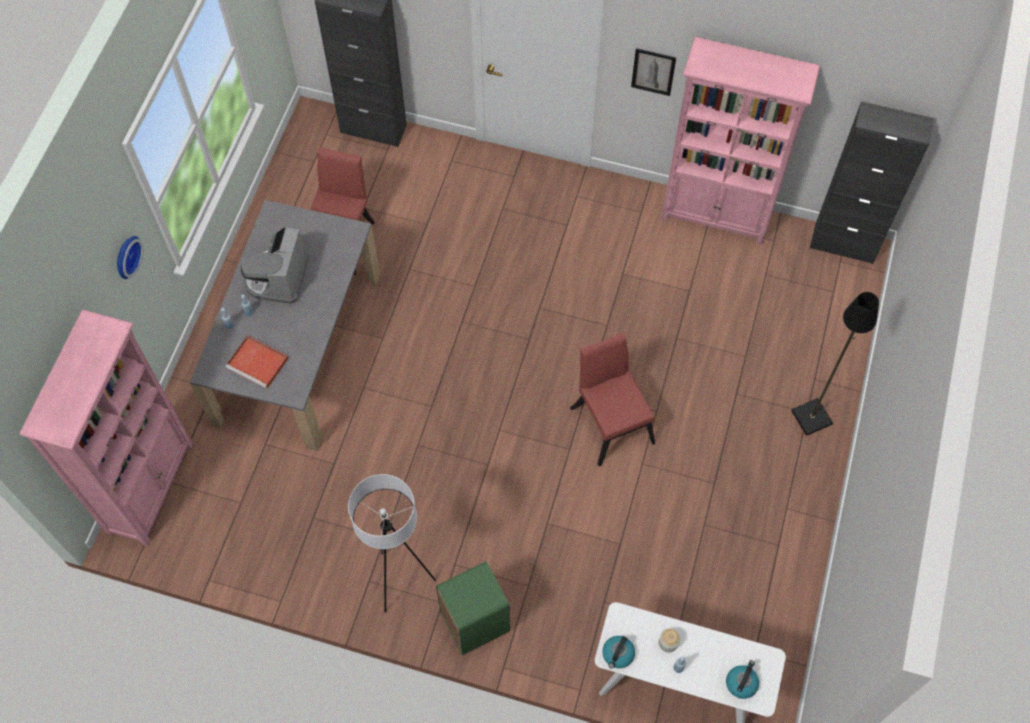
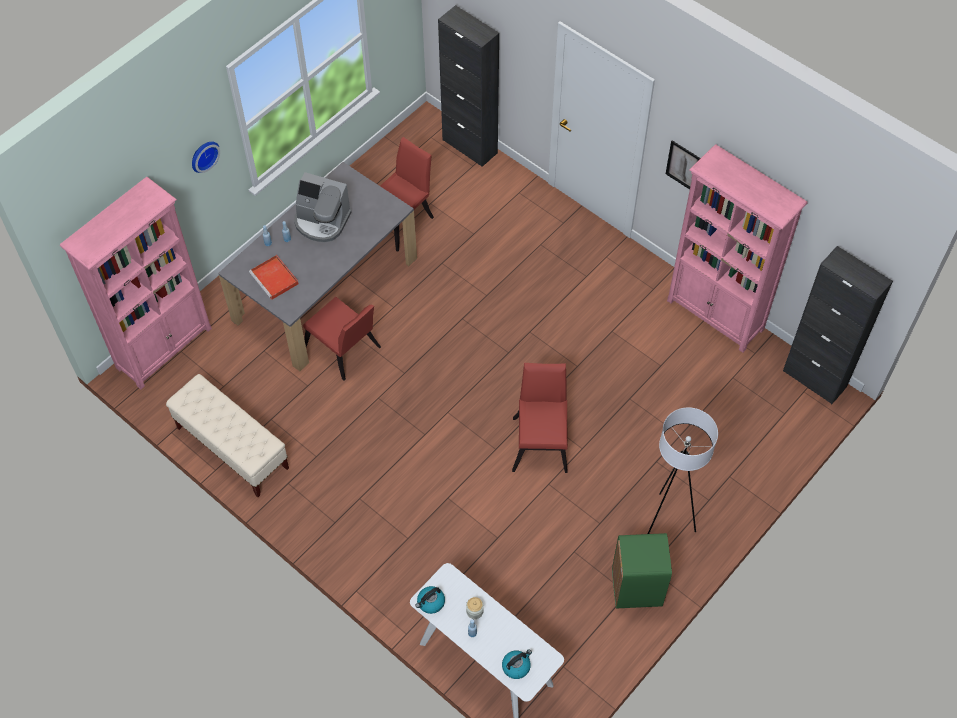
camera: 25 degrees right, 5 degrees down
coffee machine [241,227,309,304] -> coffee machine turned 105 degrees counterclockwise [294,172,352,242]
white floor lamp [348,474,436,613] -> white floor lamp moved to [648,407,718,534]
green trash can [436,561,510,655] -> green trash can moved to [612,533,672,608]
black floor lamp [791,292,879,436] -> none
none -> beige bench [166,374,289,497]
none -> red chair [303,297,381,381]

